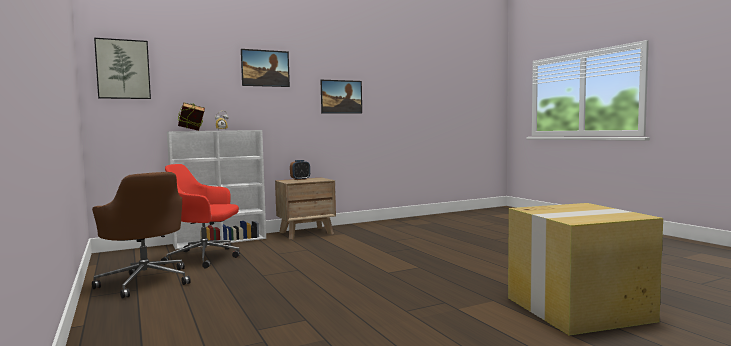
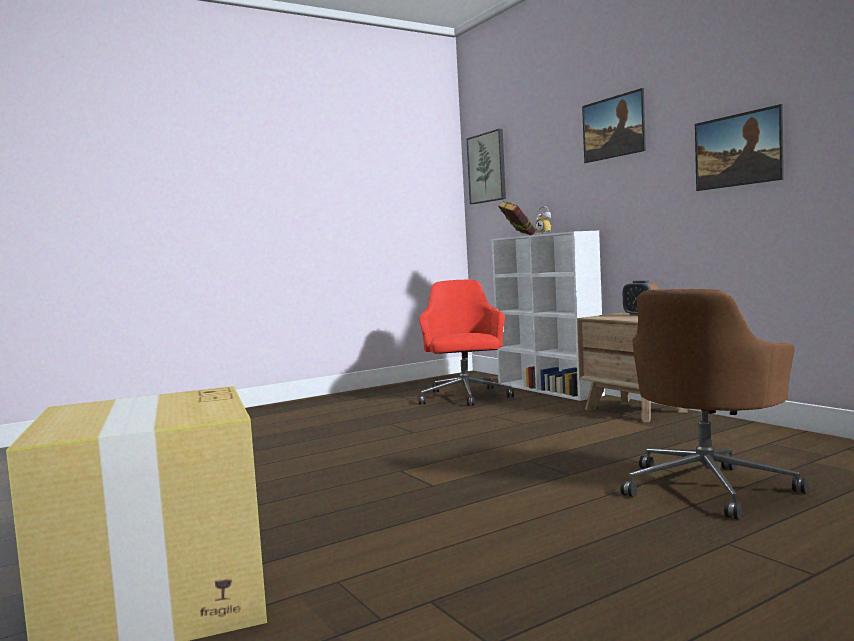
camera: 85 degrees right, 0 degrees up
brown office chair [92,172,191,299] -> brown office chair moved to [621,289,808,520]

